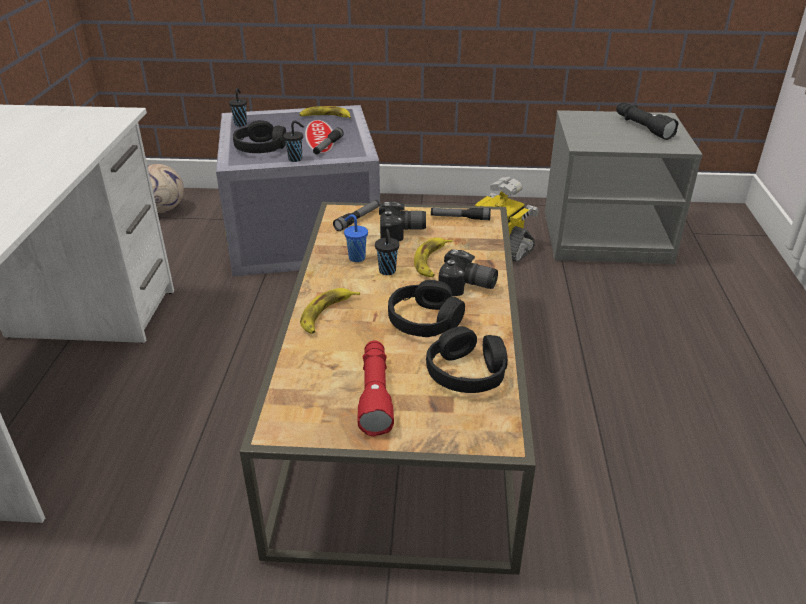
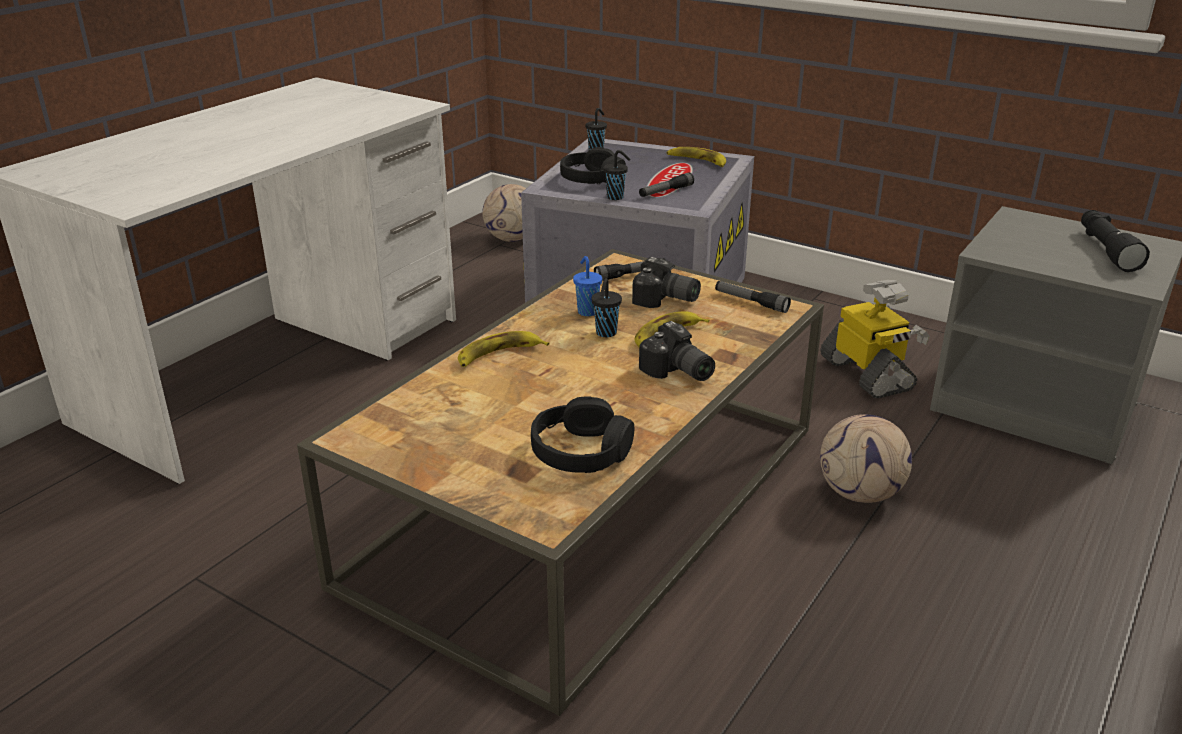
camera: 30 degrees right, 5 degrees down
red flashlight [357,340,394,437] -> none
black headphones [388,280,465,337] -> none
none -> football [820,414,912,503]

